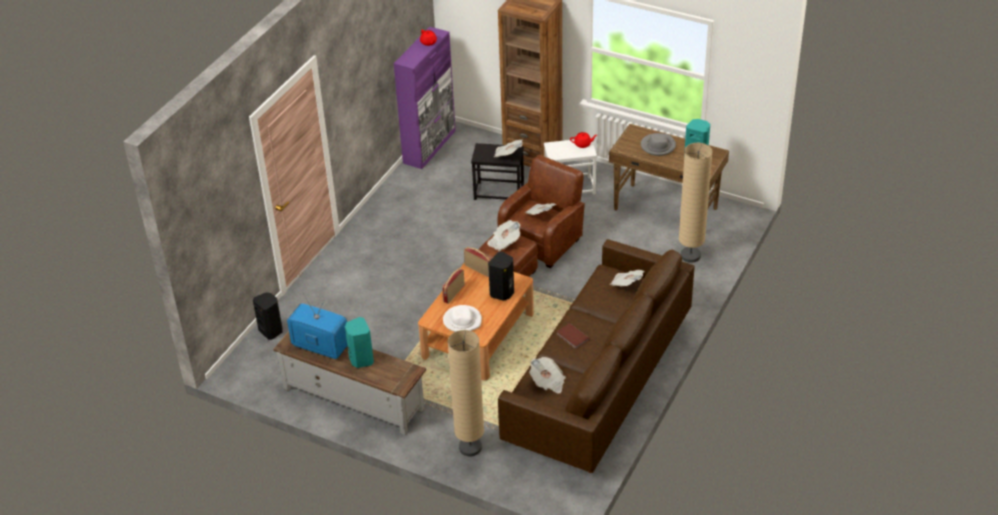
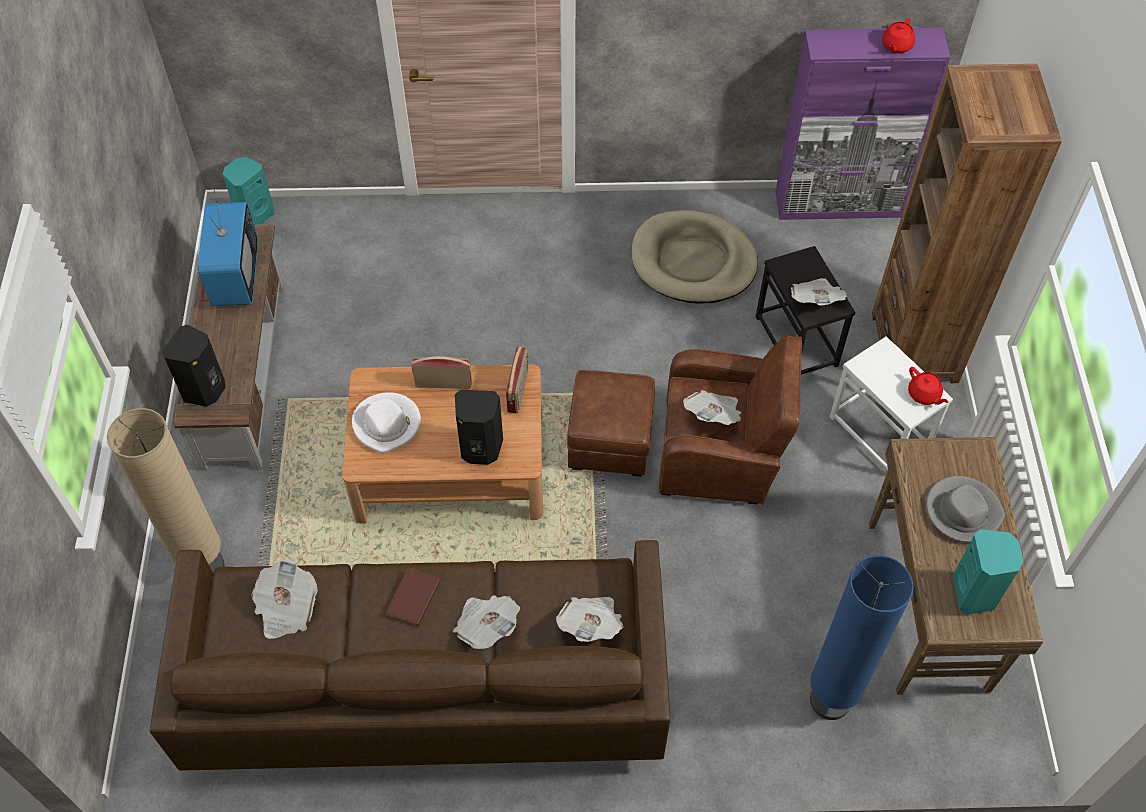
camera: 60 degrees right, 15 degrees up
black speaker [253,292,283,340] -> black speaker moved to [162,325,225,407]
turquoise speaker [345,317,374,368] -> turquoise speaker moved to [223,157,274,225]
newspaper [487,220,521,251] -> newspaper moved to [453,595,520,649]
beige floor lamp [679,143,713,263] -> blue floor lamp [810,555,914,720]
none -> beige dog bed [632,210,758,304]

